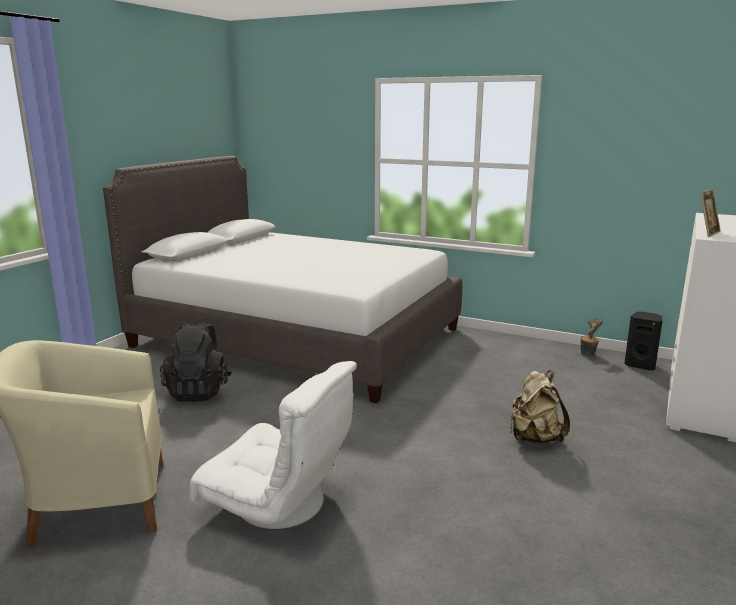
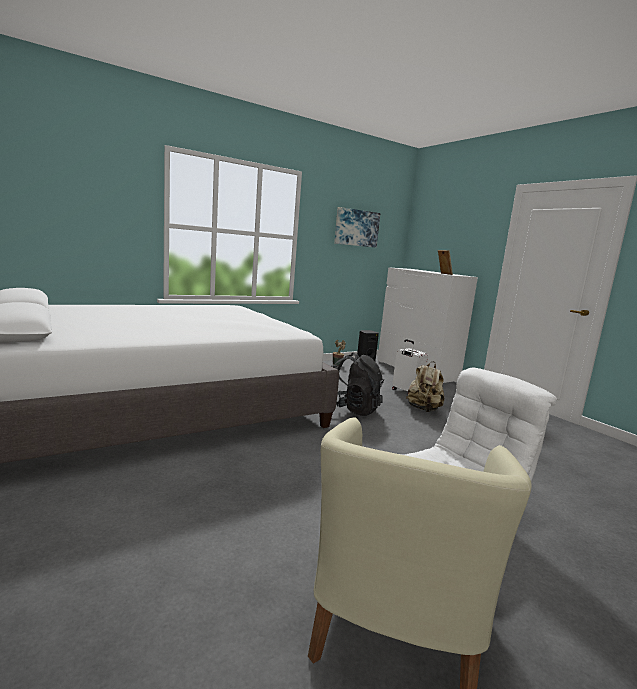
camera: 60 degrees left, 5 degrees down
black backpack [160,322,232,402] -> black backpack moved to [332,353,384,416]
none -> picture [334,207,380,248]
none -> white suitcase [392,339,429,391]

